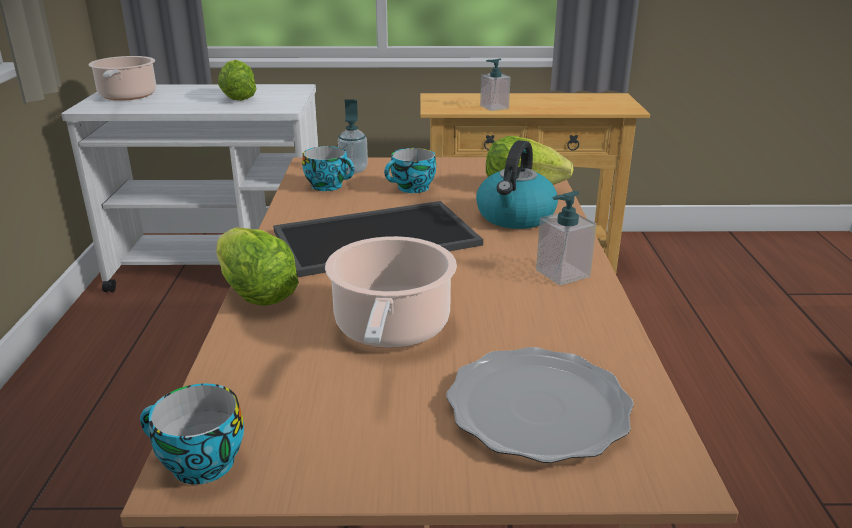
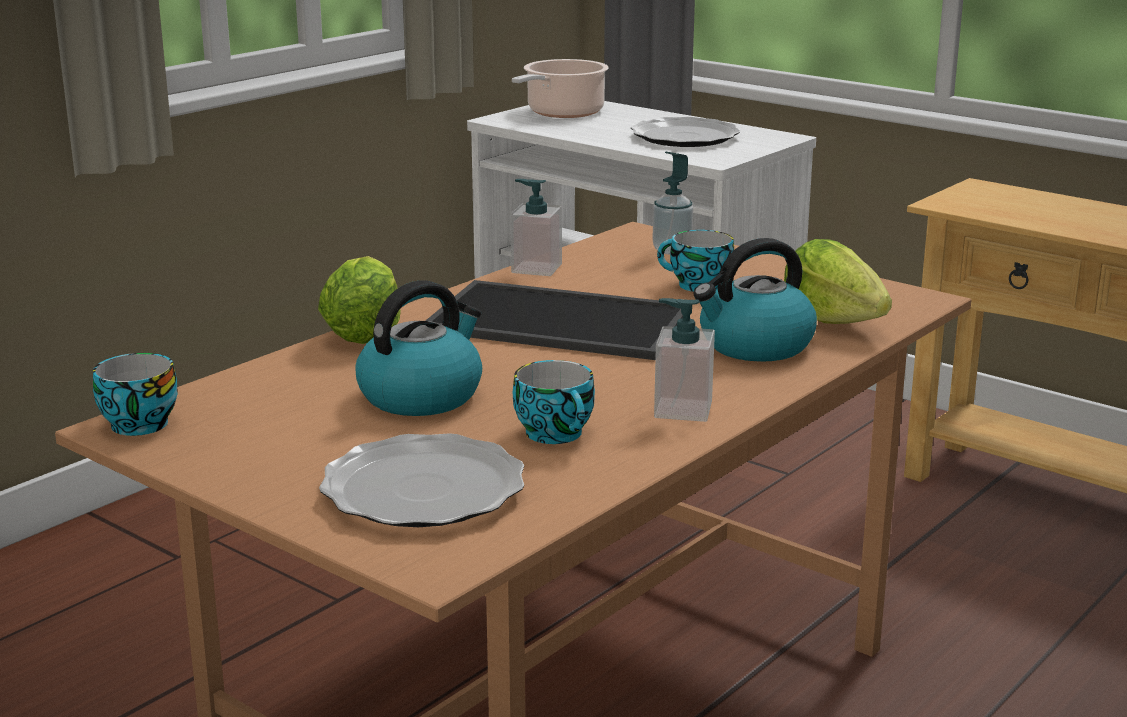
camera: 40 degrees right, 5 degrees down
lettuce [218,60,257,101] -> plate [630,117,741,147]
cup [302,146,355,191] -> cup moved to [513,360,595,444]
cooking pot [325,236,457,348] -> kettle [355,280,482,416]
soap dispenser [480,59,511,111] -> soap dispenser moved to [511,179,562,276]

